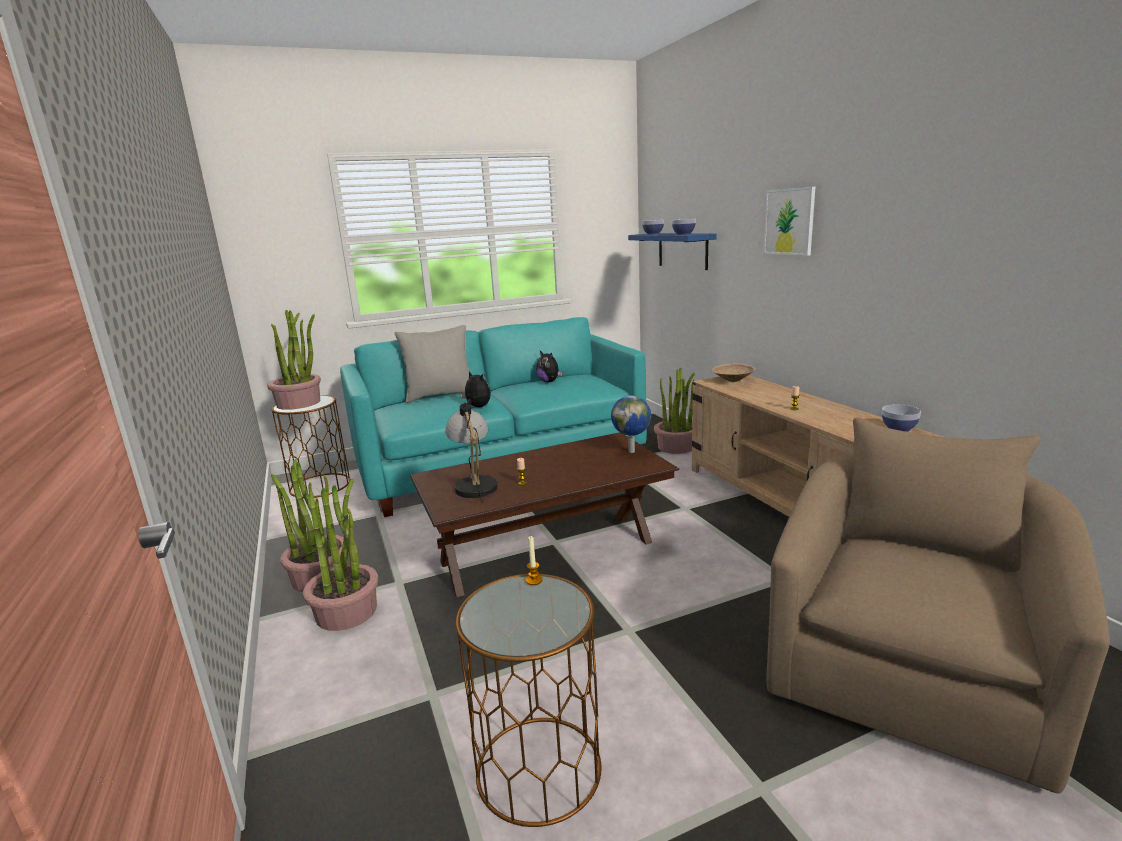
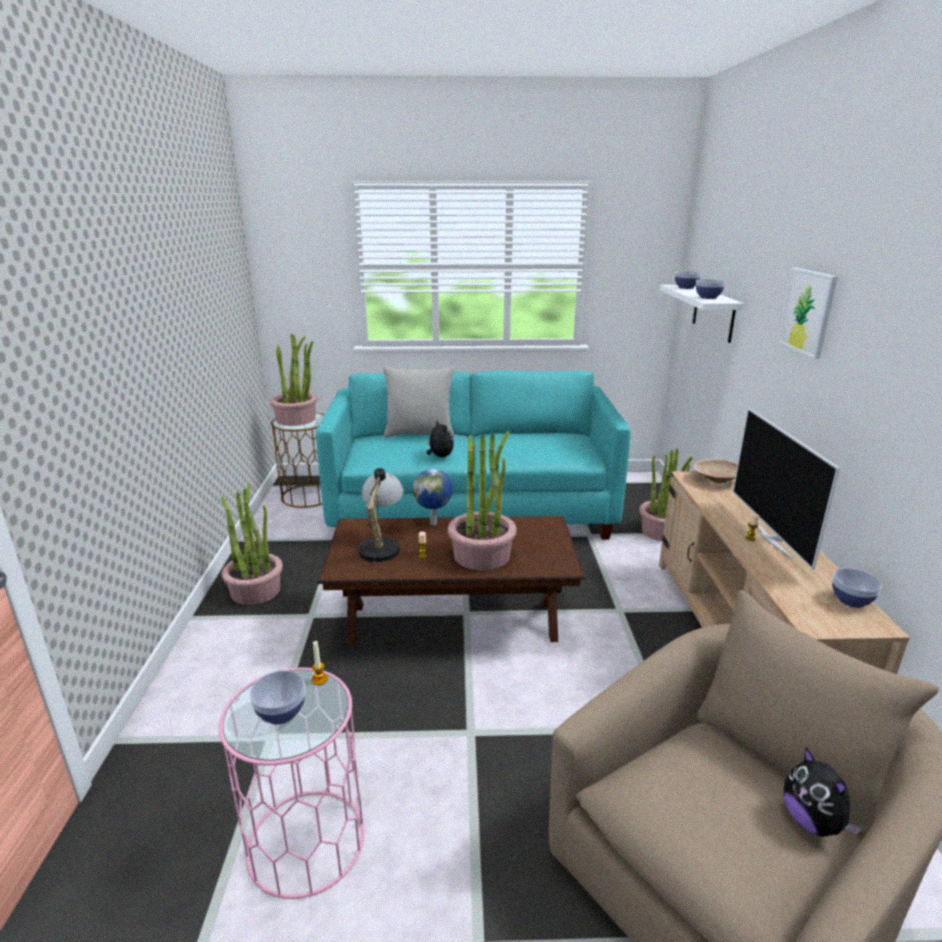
camera: 20 degrees right, 5 degrees up
potted plant [303,479,378,631] -> potted plant moved to [448,431,517,571]
brown side table [456,574,601,827] -> pink side table [219,667,365,899]
plush toy [536,351,563,382] -> plush toy moved to [784,747,862,837]
globe [611,396,651,453] -> globe moved to [413,469,453,525]
blue shelf [628,233,717,270] -> white shelf [660,285,744,343]
none -> bowl [250,671,305,725]
none -> television [733,408,840,570]

